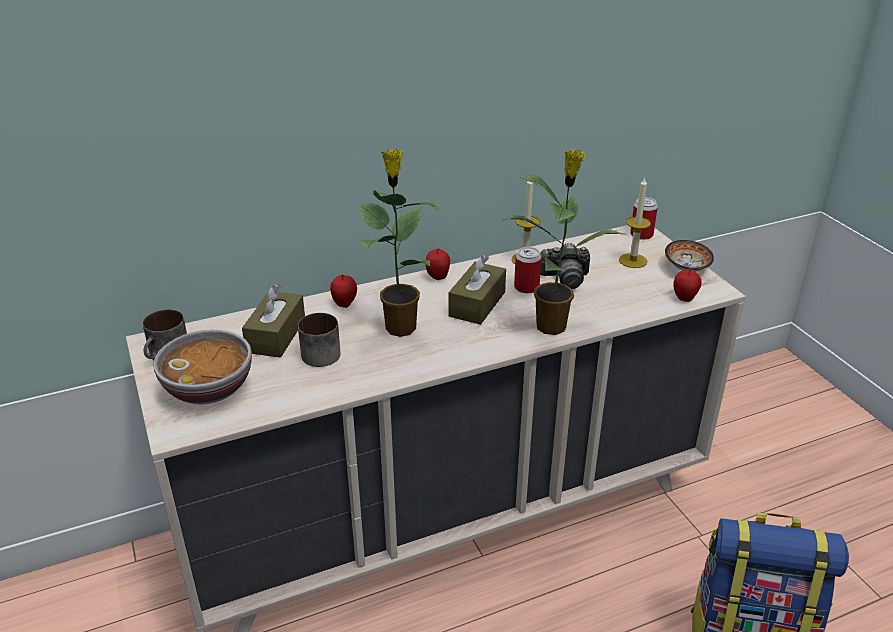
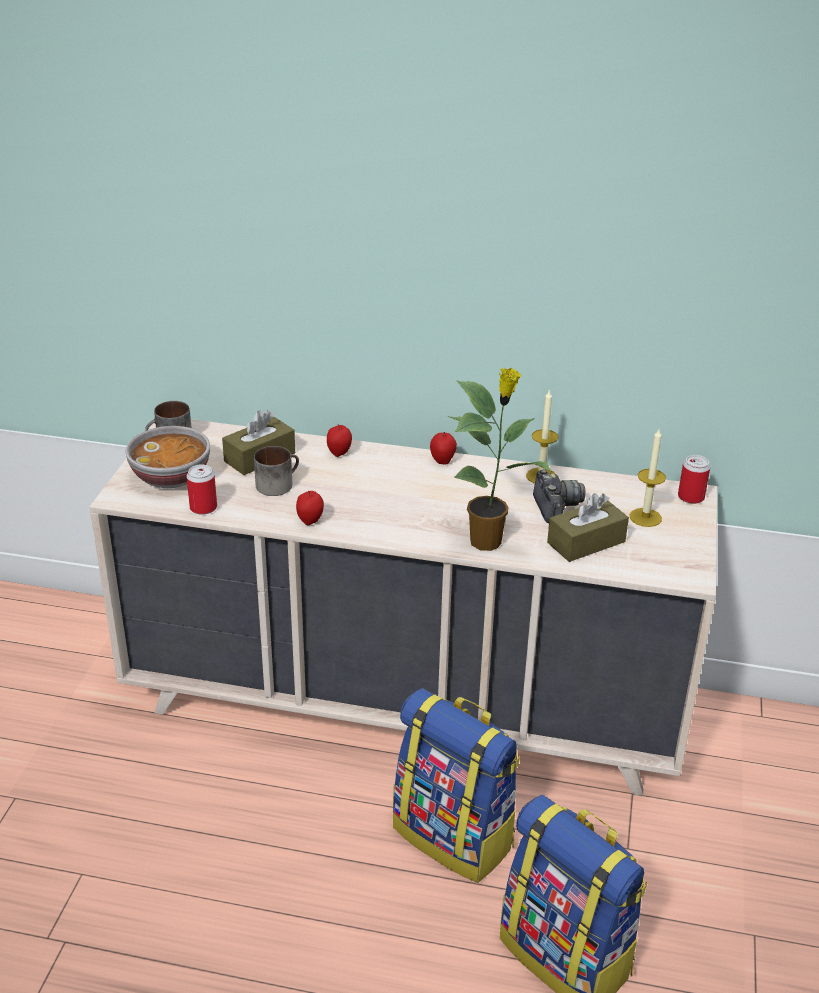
camera: 35 degrees right, 0 degrees up
potted plant [357,149,444,337] -> none
brown tissue box [449,254,506,325] -> brown tissue box moved to [547,493,629,562]
can [514,247,542,293] -> can moved to [187,464,217,515]
camera [540,243,590,289] -> camera turned 135 degrees counterclockwise [533,470,586,523]
bowl [665,240,714,272] -> none
apple [674,269,702,302] -> apple moved to [296,491,324,525]
none -> backpack [393,688,520,883]

